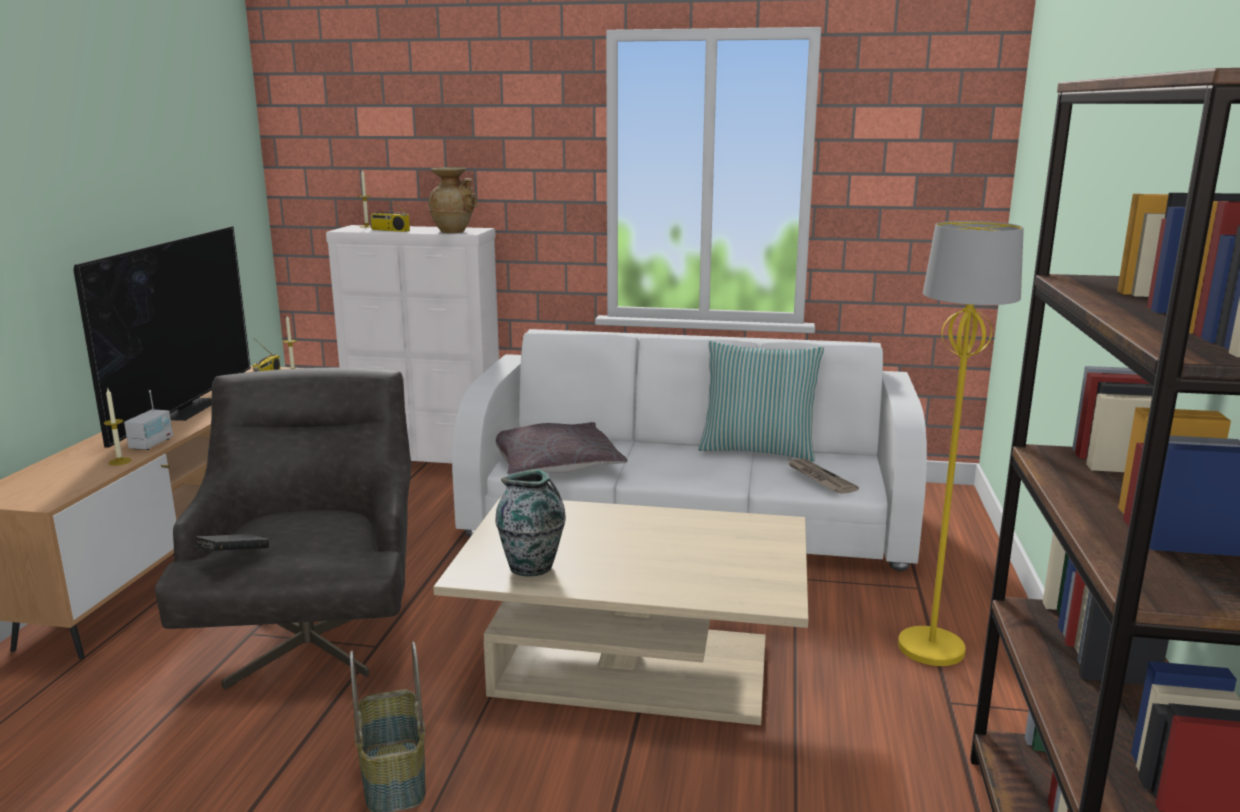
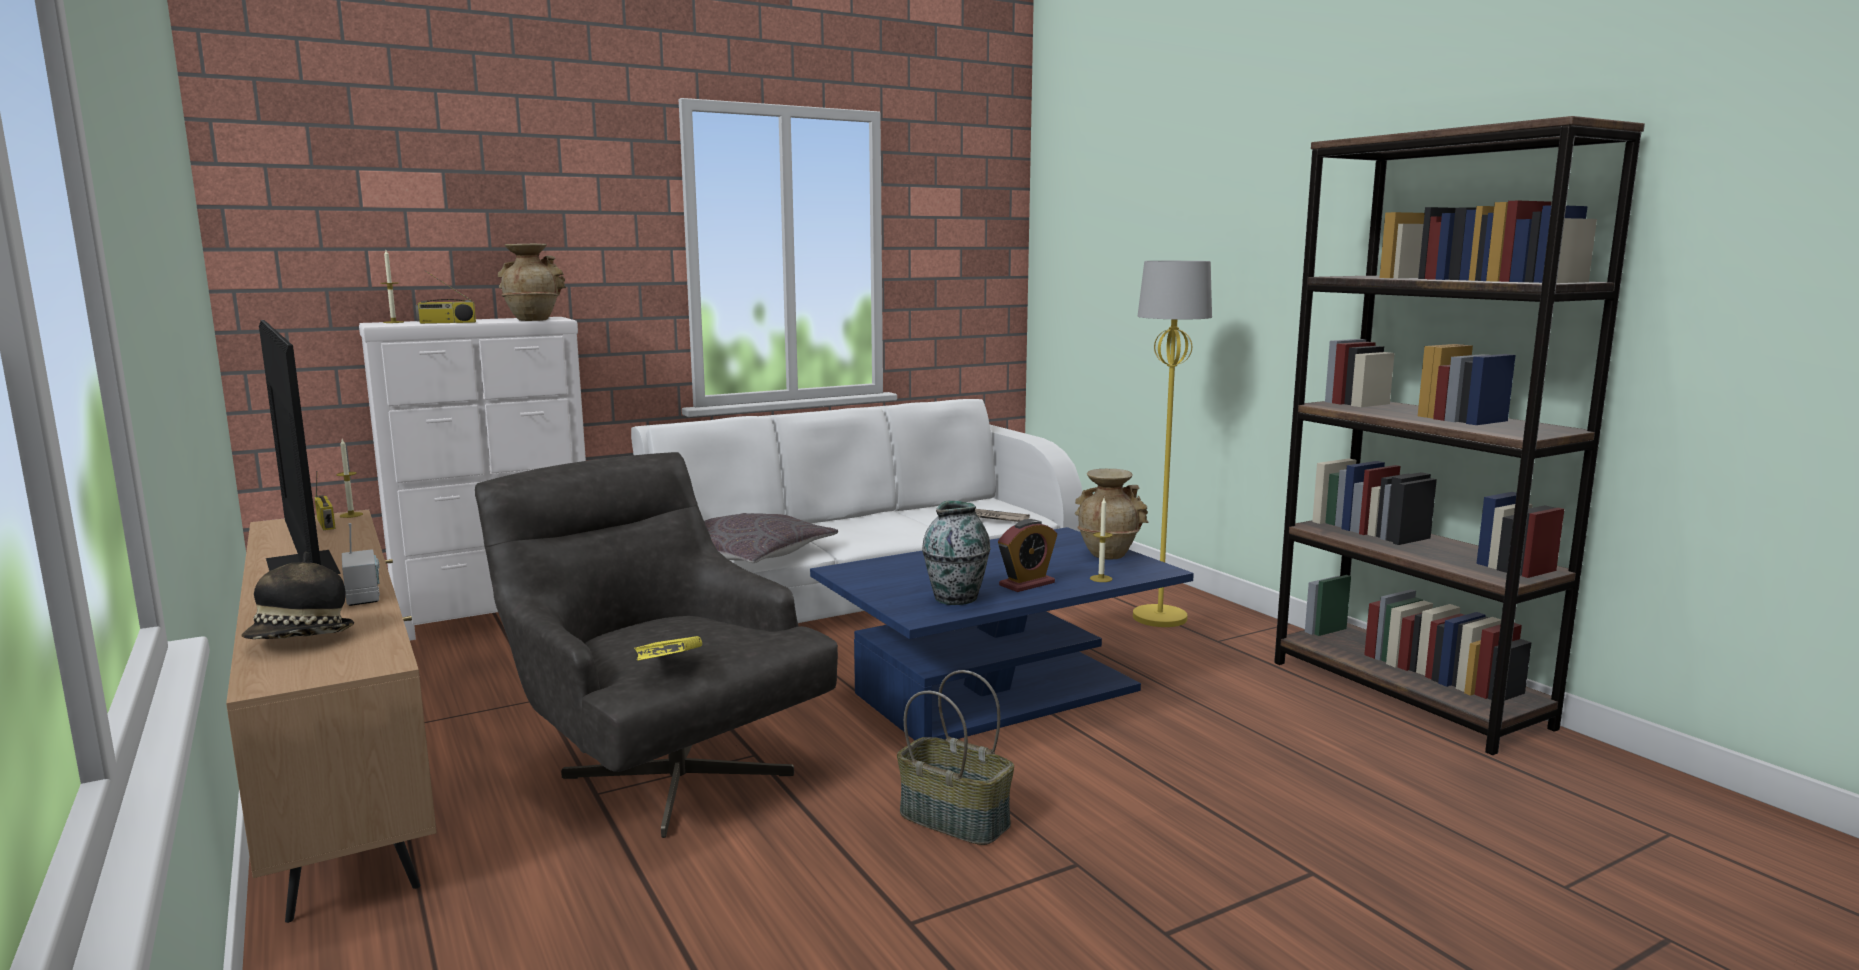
camera: 40 degrees left, 5 degrees down
candle [104,387,132,465] -> candle moved to [1090,498,1113,582]
black book [195,534,269,551] -> yellow book [634,636,702,661]
beige coffee table [433,496,808,725] -> blue coffee table [810,527,1194,740]
pillow [698,341,824,462] -> none
none -> hat [242,552,354,639]
none -> alarm clock [998,519,1057,592]
none -> beige vase [1075,469,1149,559]

